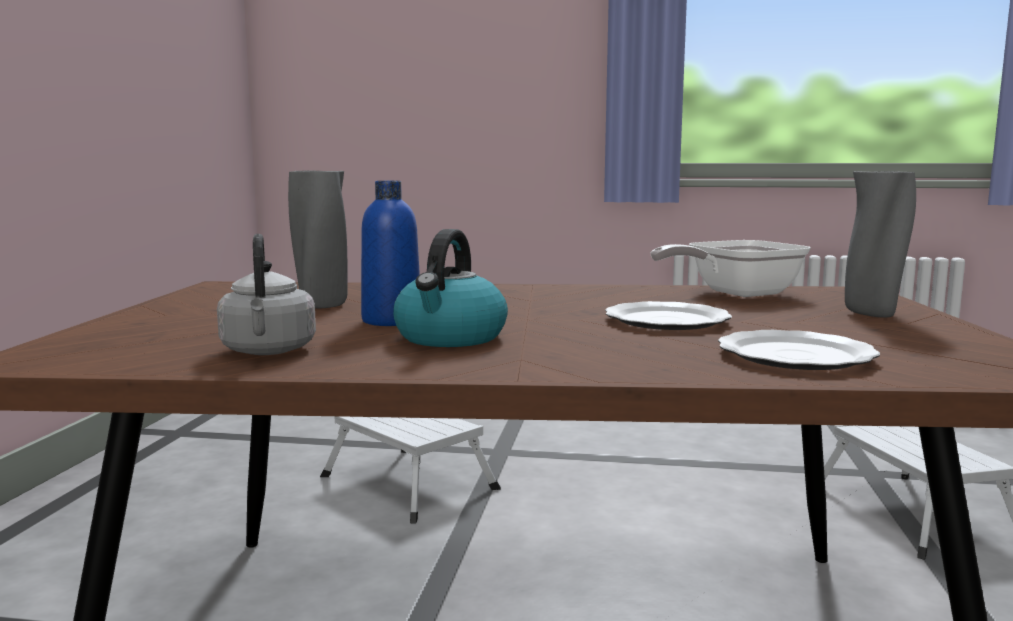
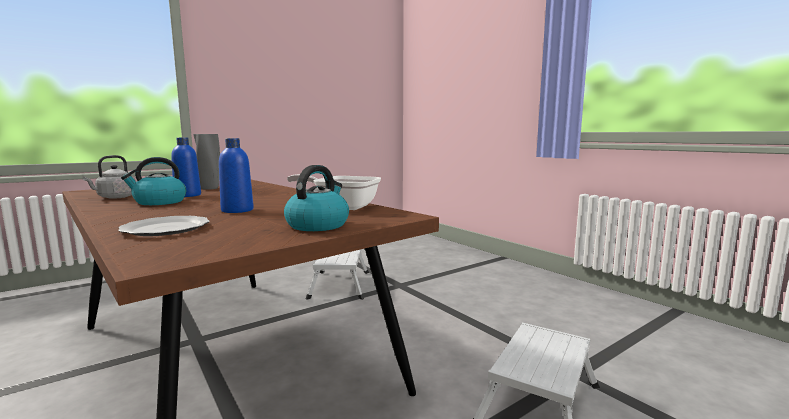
camera: 45 degrees right, 0 degrees up
plate [605,301,732,330] -> blue bottle [219,138,254,213]
grey vase [845,171,916,318] -> kettle [284,165,349,231]

